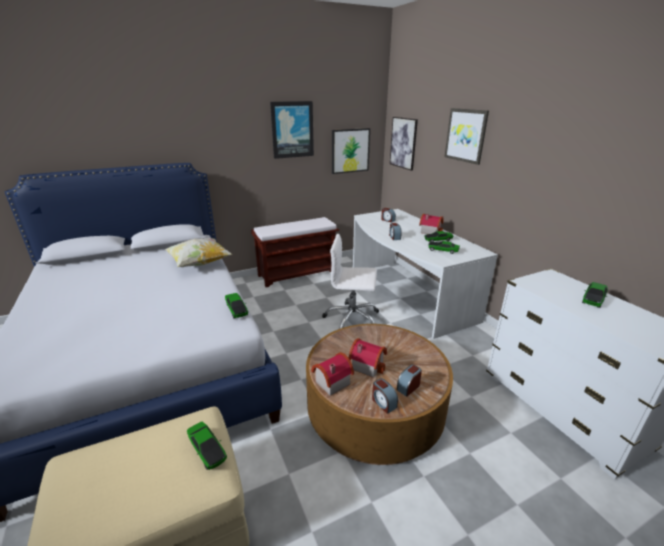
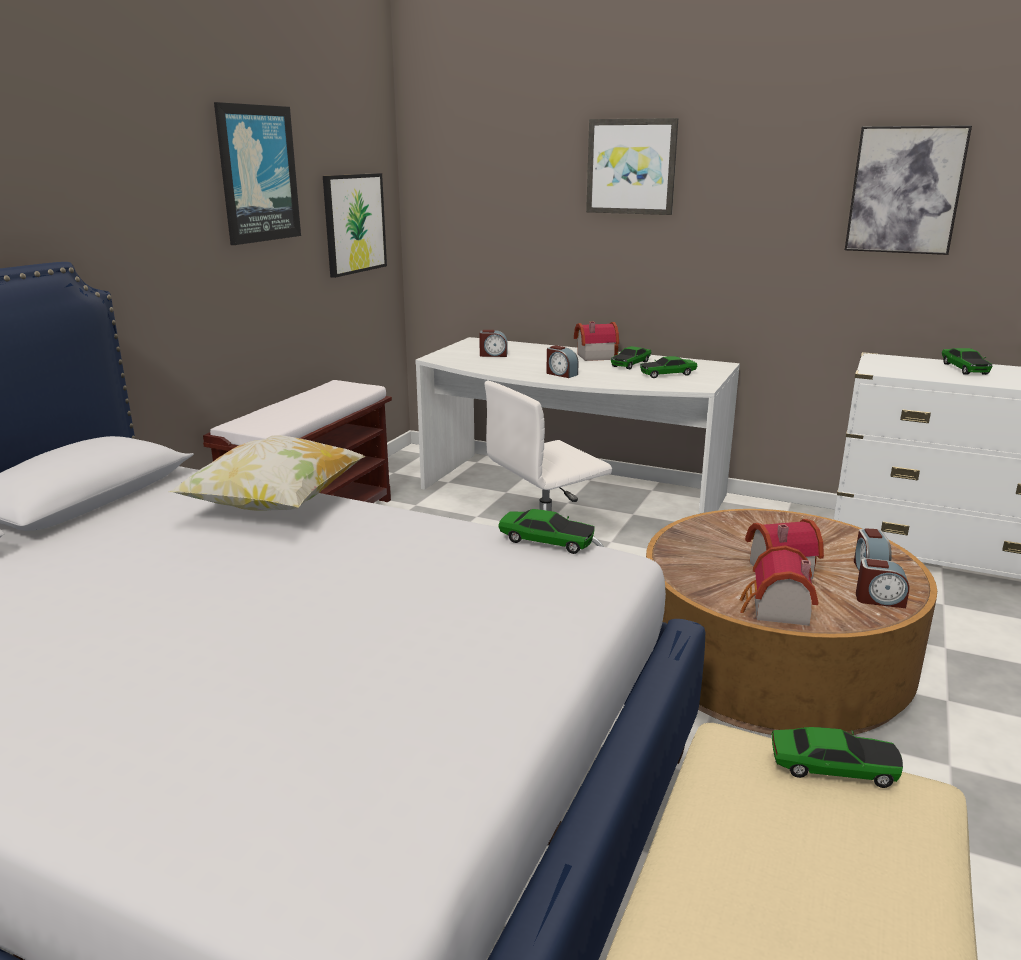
camera: 40 degrees left, 5 degrees down
picture [390,117,418,171] -> picture moved to [845,125,972,255]

